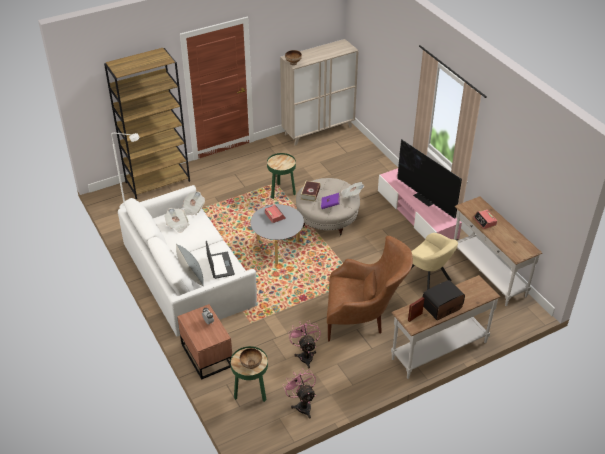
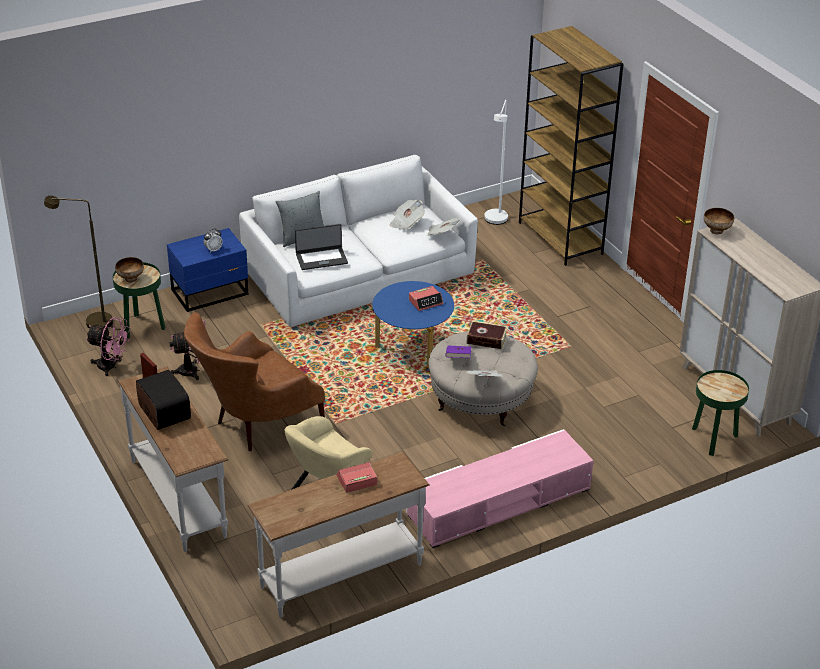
camera: 90 degrees right, 5 degrees down
brown nightstand [177,304,232,380] -> blue nightstand [167,228,248,312]
grey coffee table [250,204,304,264] -> blue coffee table [372,281,454,368]
green side table [267,153,296,199] -> green side table moved to [692,370,749,456]
pink fan [283,368,316,418] -> pink fan turned 45 degrees clockwise [86,317,130,376]
brown armchair [327,236,413,341] -> brown armchair turned 45 degrees clockwise [184,312,325,451]
television [397,139,462,219] -> none
none -> brown floor lamp [44,196,113,329]

